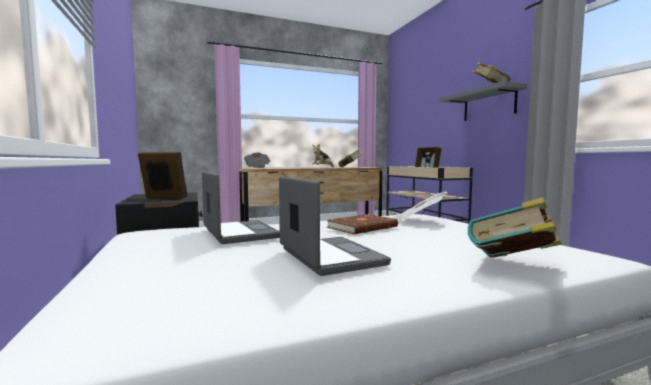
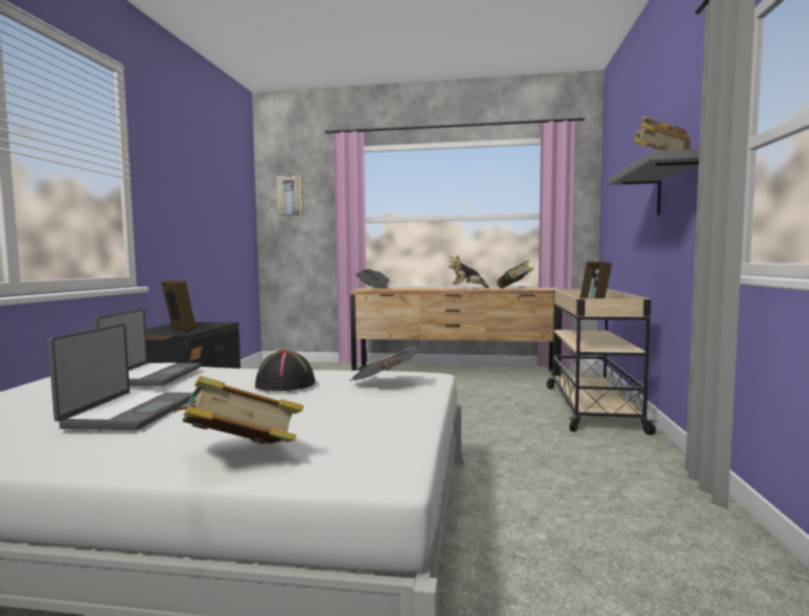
camera: 30 degrees right, 0 degrees up
brown book [327,214,398,234] -> black hat [255,349,315,391]
none -> picture [276,175,304,216]

